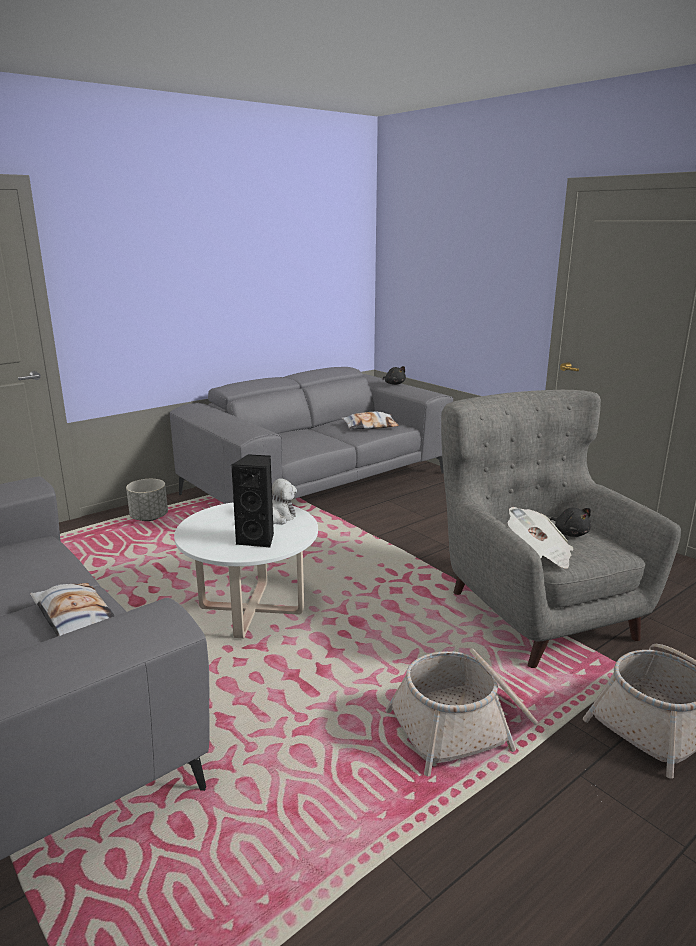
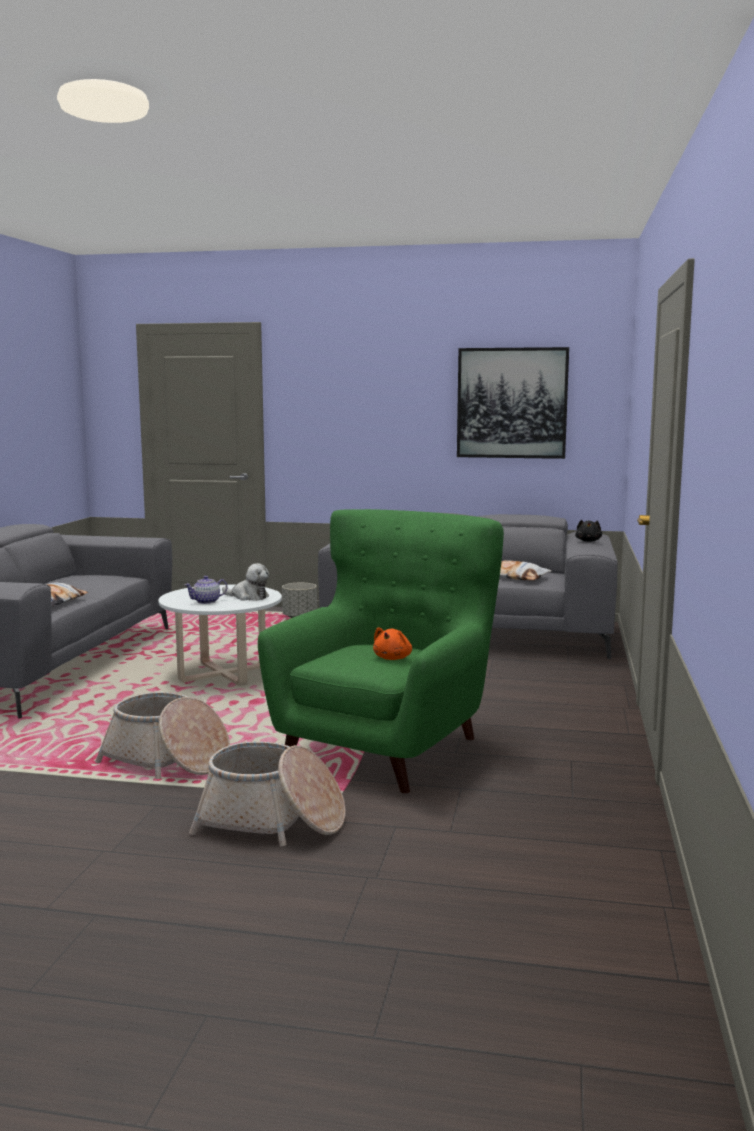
camera: 50 degrees right, 10 degrees down
black speaker [231,454,274,547] -> teapot [184,576,228,604]
grey armchair [441,390,681,668] -> green armchair [258,509,504,793]
newspaper [507,507,573,569] -> none
black plush toy [550,508,591,537] -> orange plush toy [373,627,412,660]
none -> picture [457,347,569,459]

